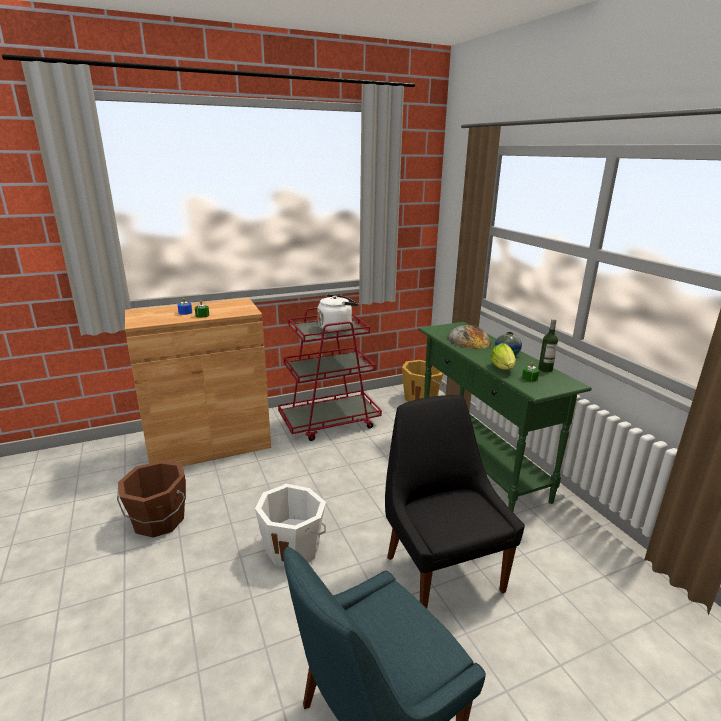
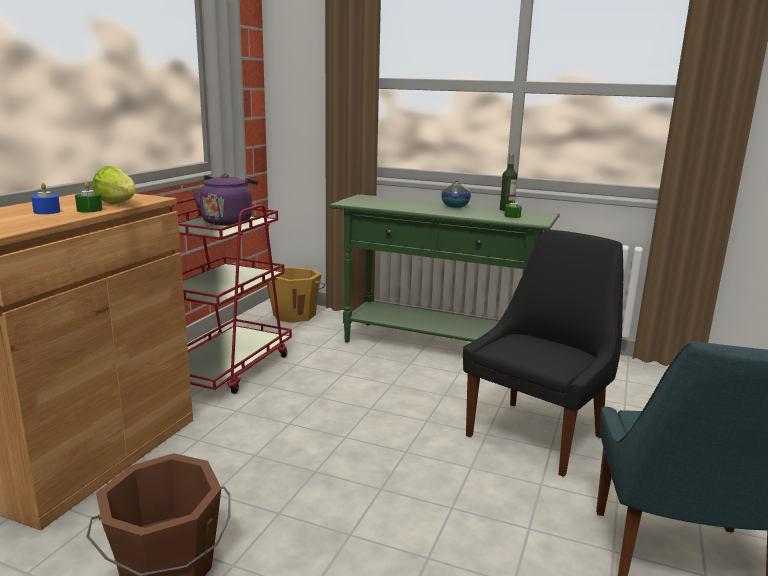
camera: 45 degrees left, 5 degrees down
white bucket [255,484,326,567] -> none
white kettle [317,294,359,331] -> purple kettle [192,174,258,226]
black chair [385,395,525,608] -> black chair turned 105 degrees clockwise [463,230,623,477]
bread [447,325,491,349] -> none
lettuce [490,343,516,370] -> lettuce moved to [93,166,136,204]

